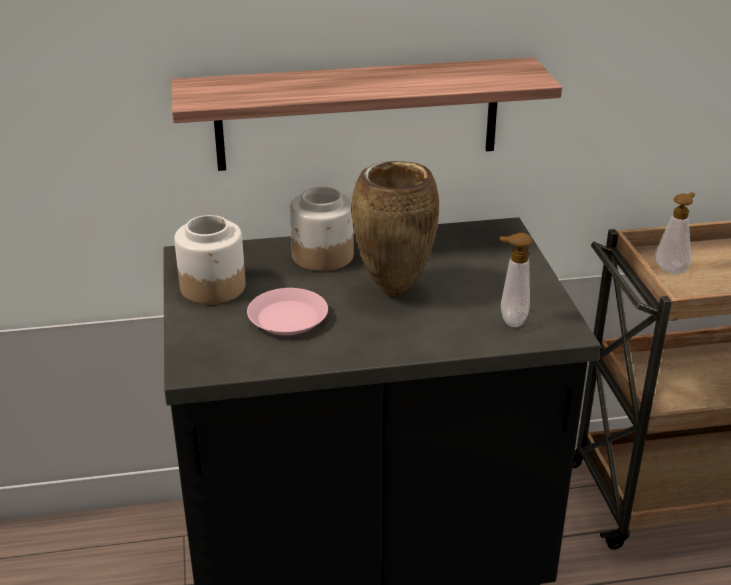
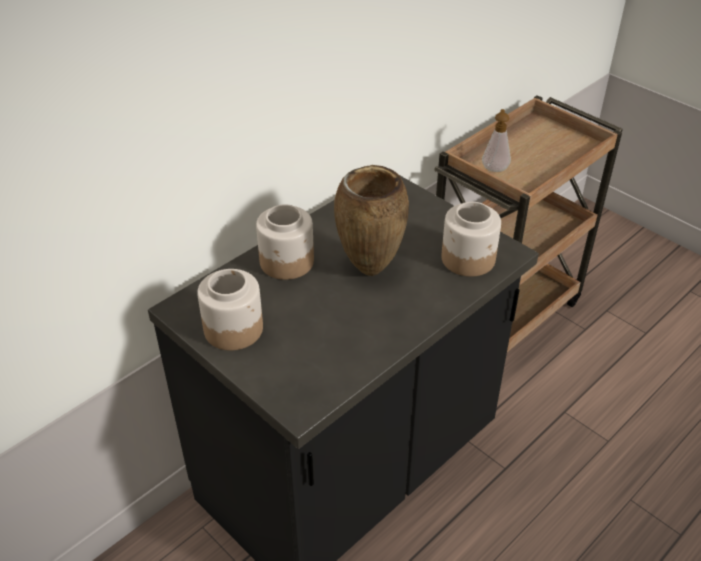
camera: 35 degrees left, 10 degrees up
shelf [171,57,562,171] -> none
pink plate [247,288,328,335] -> none
soap dispenser [499,233,532,327] -> jar [441,202,501,277]

